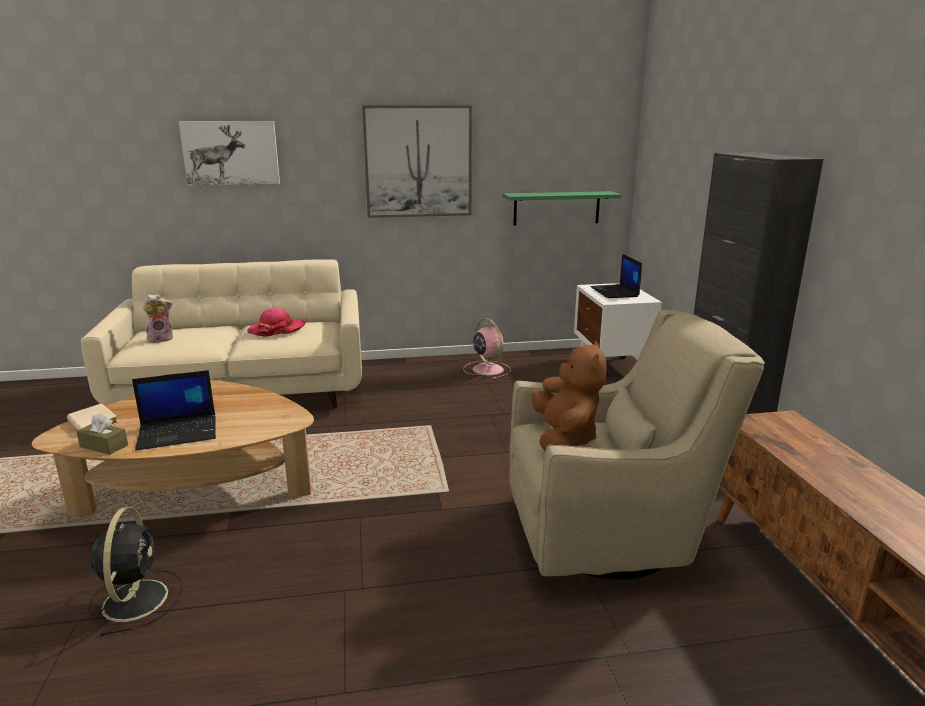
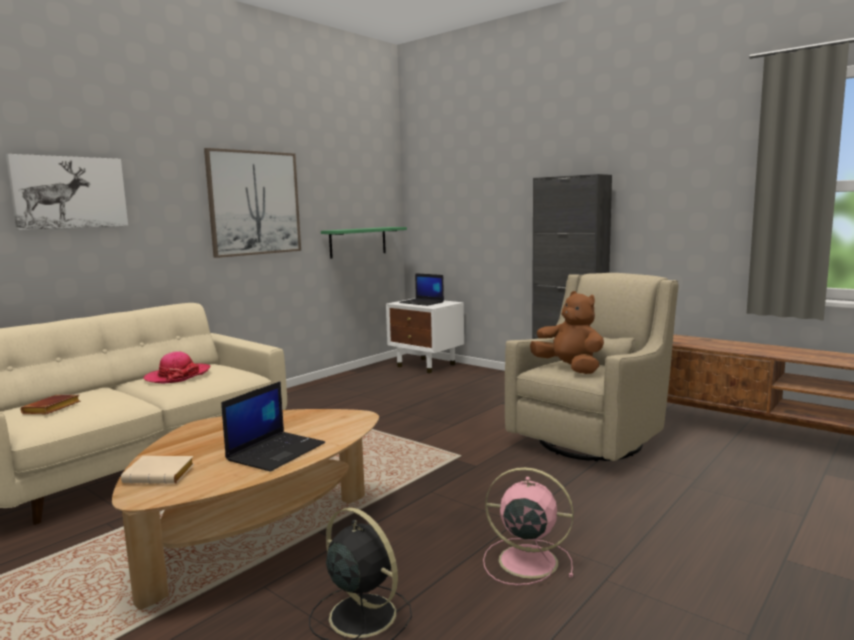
camera: 40 degrees left, 10 degrees down
brown tissue box [76,413,128,455] -> none
plush toy [143,294,173,344] -> brown book [21,395,81,414]
pink fan [463,318,511,379] -> pink fan moved to [483,467,574,585]

